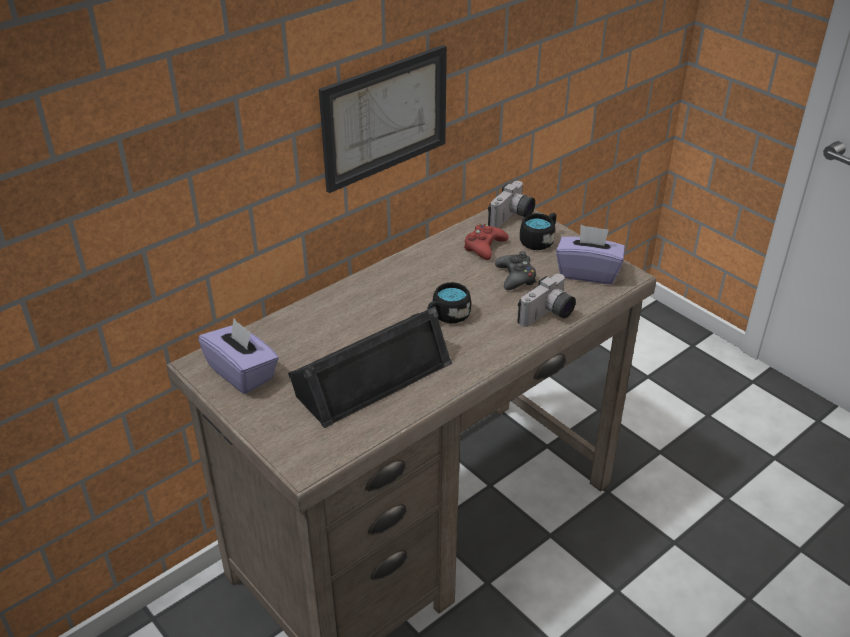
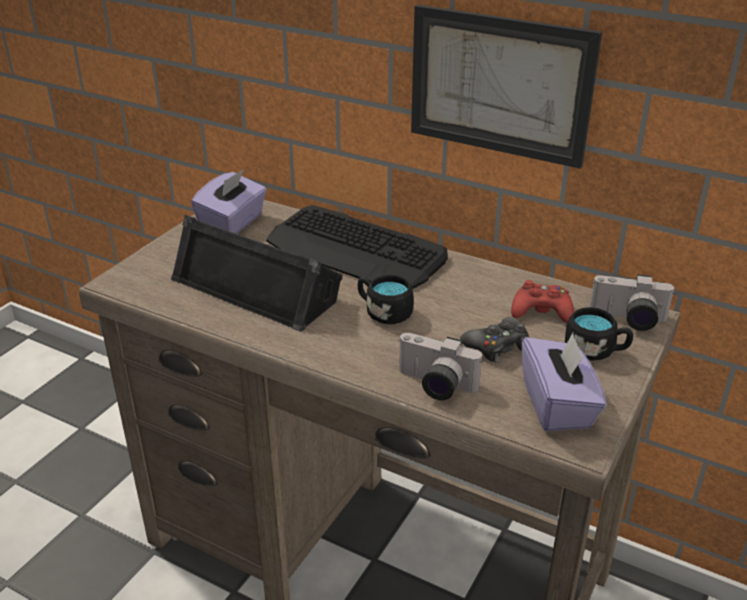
camera: 70 degrees right, 5 degrees down
none -> keyboard [266,205,448,289]

